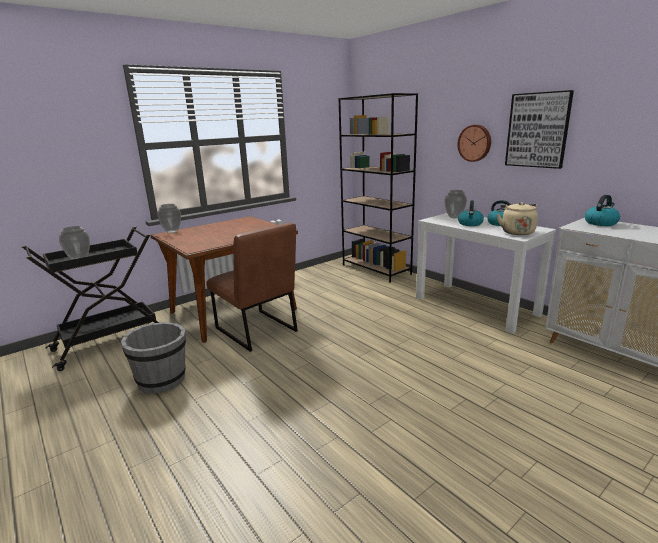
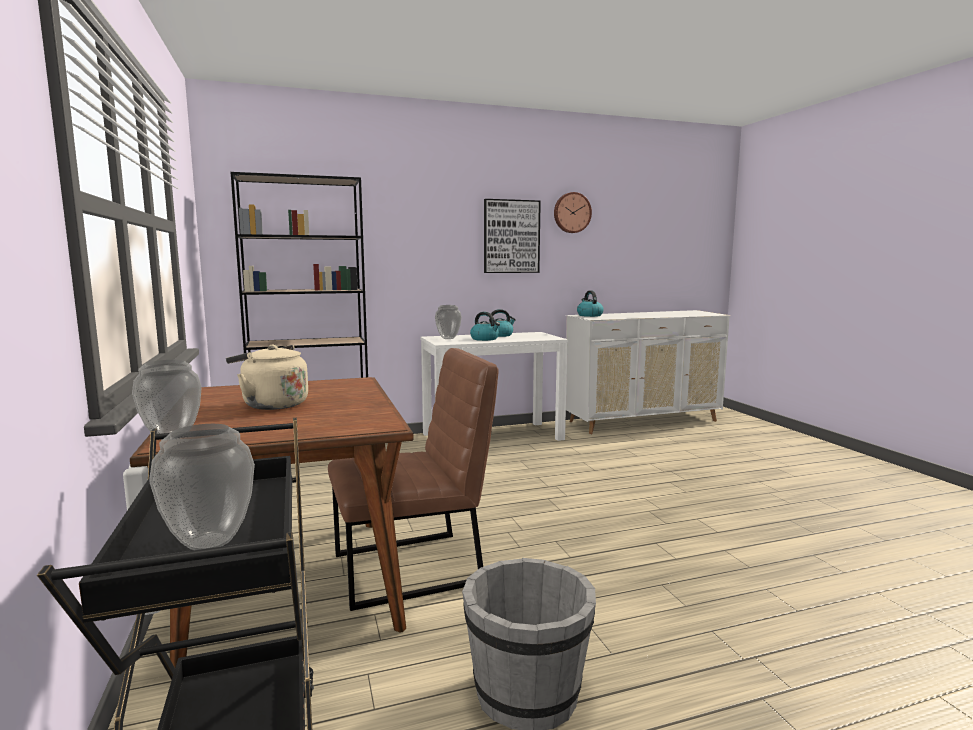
camera: 70 degrees left, 10 degrees down
wall clock [457,125,491,162] -> wall clock moved to [554,192,592,233]
beige kettle [497,202,538,235] -> beige kettle moved to [226,344,308,410]

